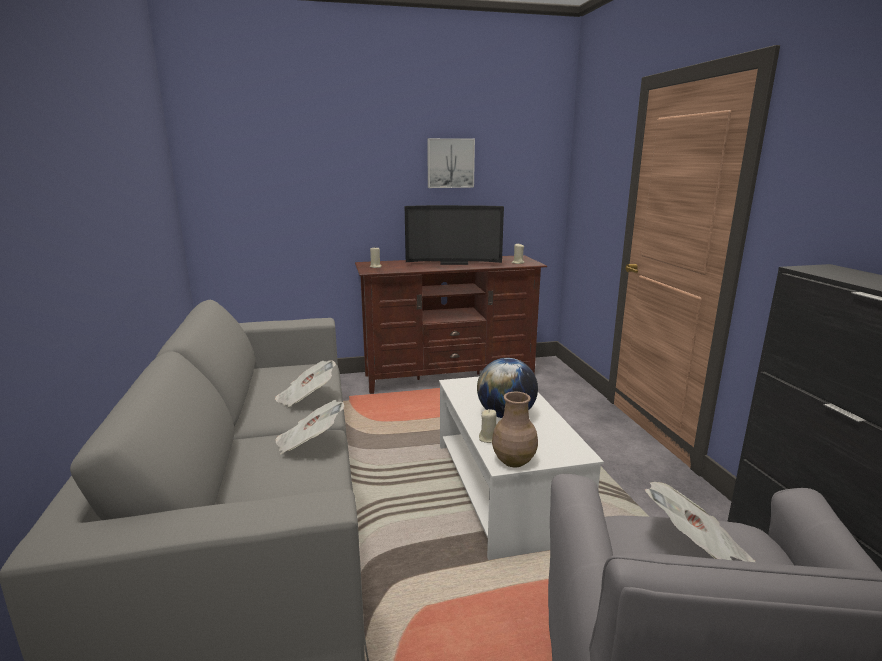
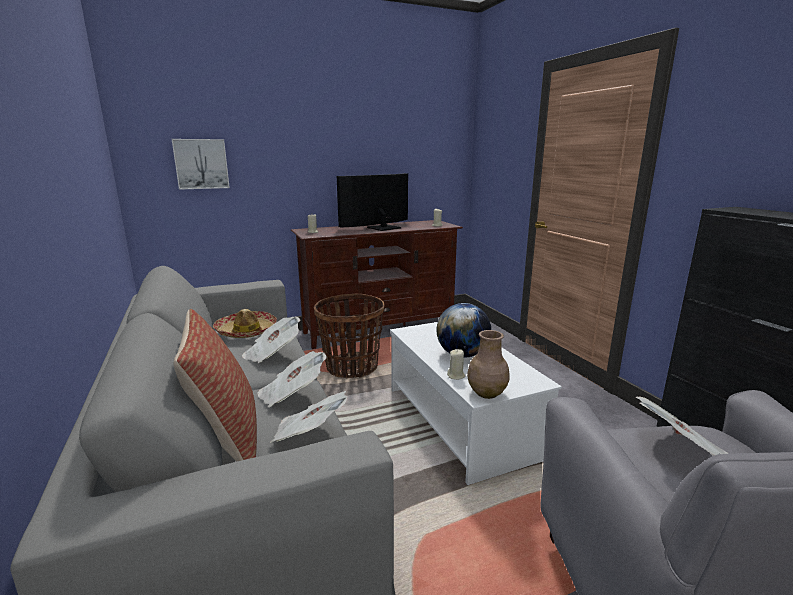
camera: 10 degrees left, 0 degrees up
television [405,205,504,265] -> television turned 150 degrees clockwise [337,173,408,231]
picture [427,138,475,188] -> picture moved to [172,139,230,190]
none -> pillow [174,309,257,461]
none -> hat [213,309,277,338]
none -> newspaper [270,391,347,443]
none -> basket [314,294,385,378]

